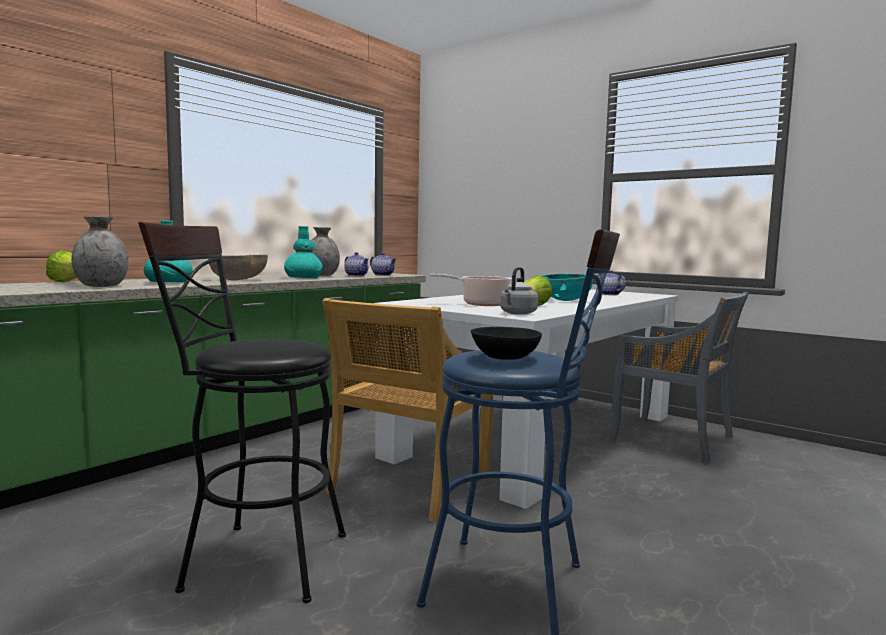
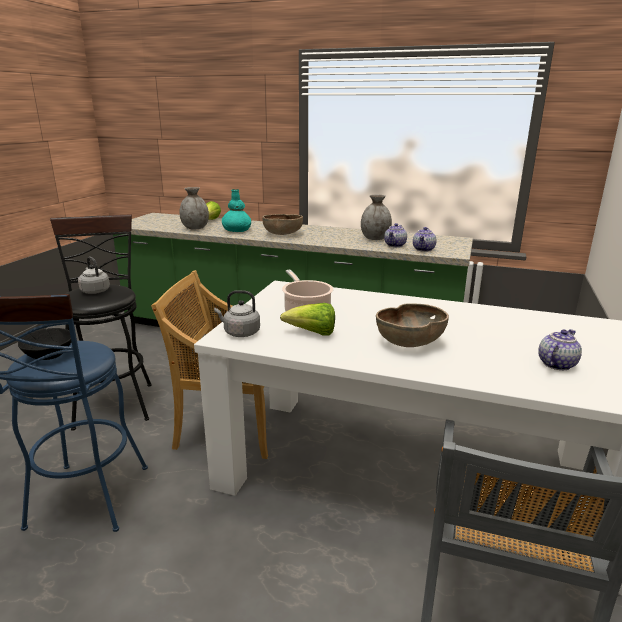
camera: 70 degrees right, 15 degrees up
turquoise vase [284,226,323,278] -> none
turquoise bowl [543,274,593,301] -> brown bowl [376,303,449,347]
none -> grey kettle [78,257,110,294]

